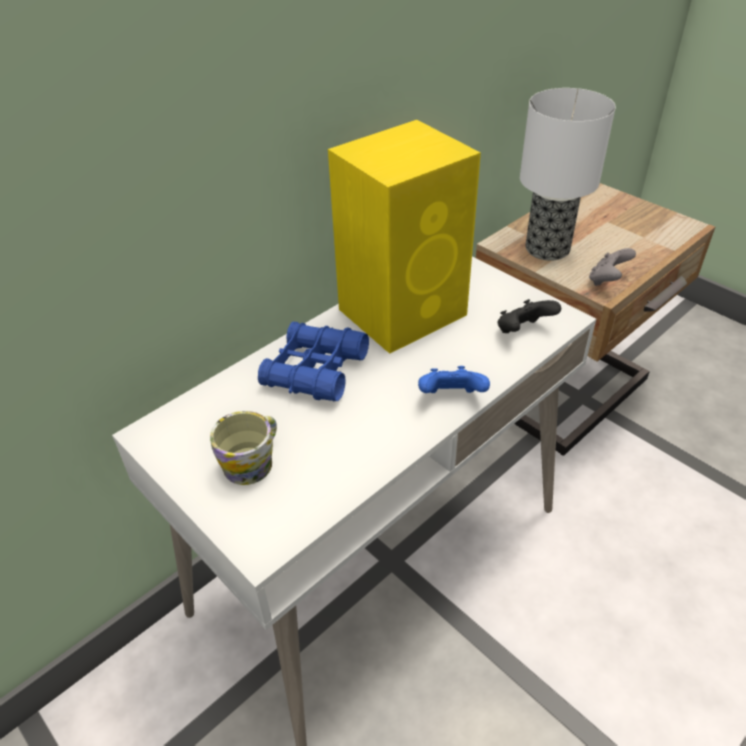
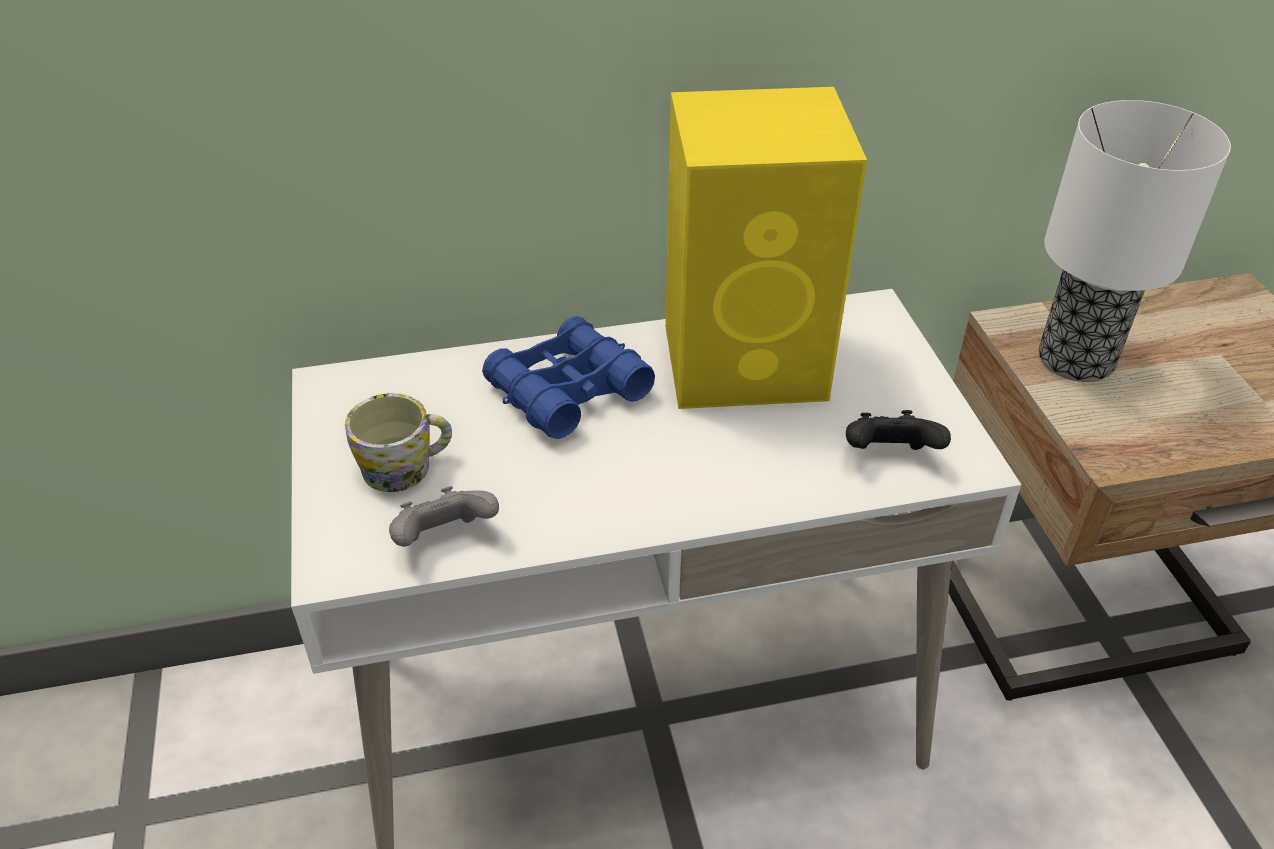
camera: 30 degrees right, 0 degrees up
blue game controller [418,366,490,393] -> none
grey game controller [589,248,636,286] -> grey game controller moved to [389,486,499,547]

